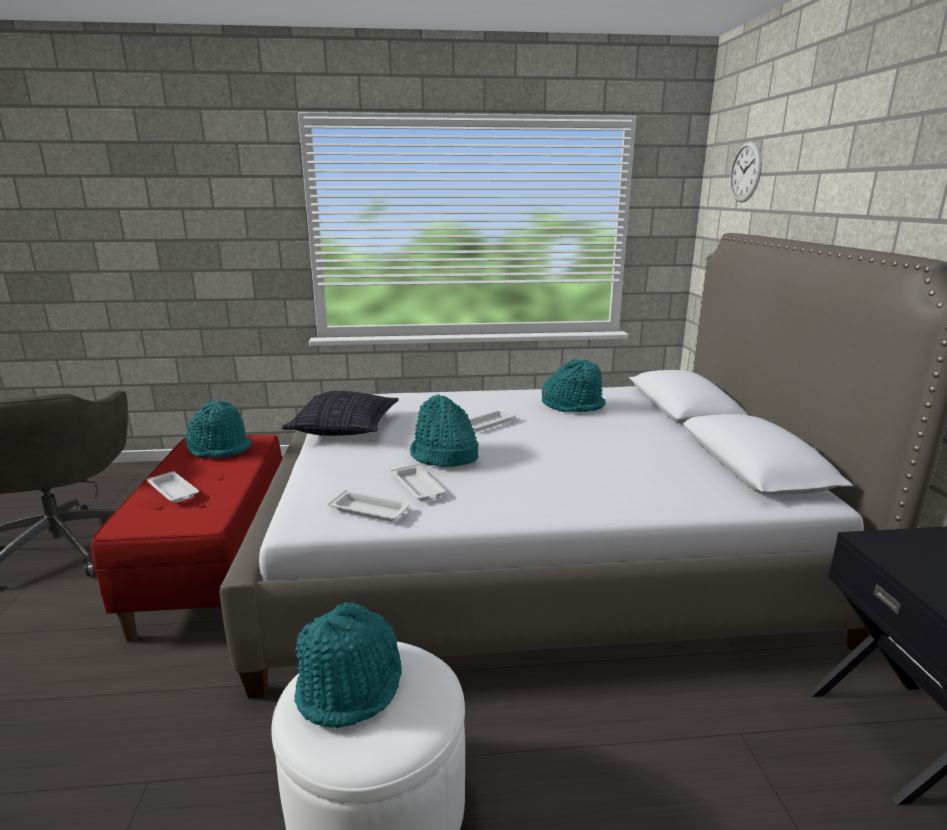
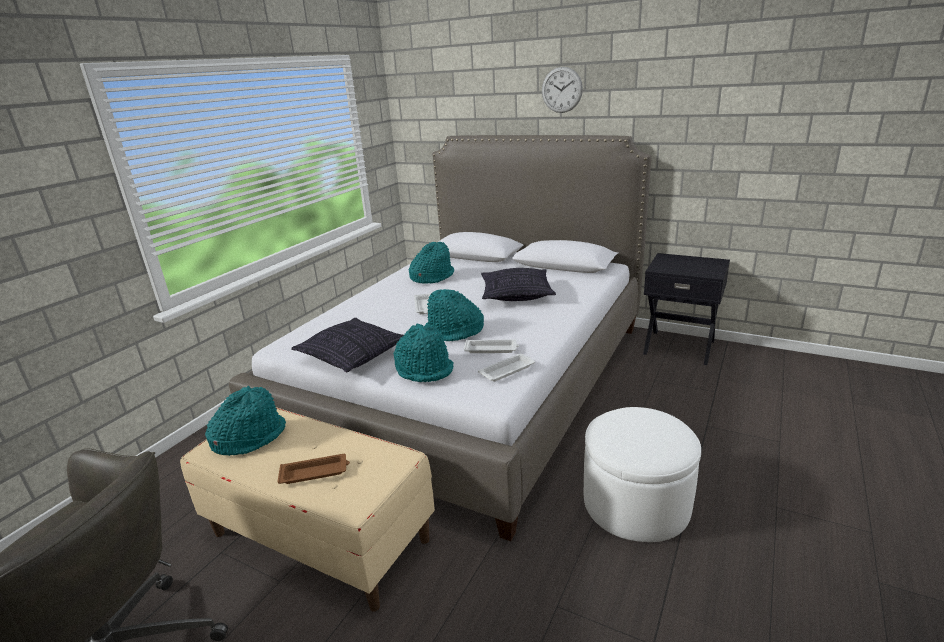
camera: 55 degrees left, 5 degrees up
red bench [91,435,282,642] -> beige bench [180,407,435,612]
white tray [147,471,199,503] -> brown tray [278,454,350,484]
turquoise hat [294,602,402,728] -> turquoise hat moved to [393,324,454,382]
wall clock [730,141,762,203] -> wall clock moved to [542,67,583,113]
none -> pillow [481,268,556,301]

